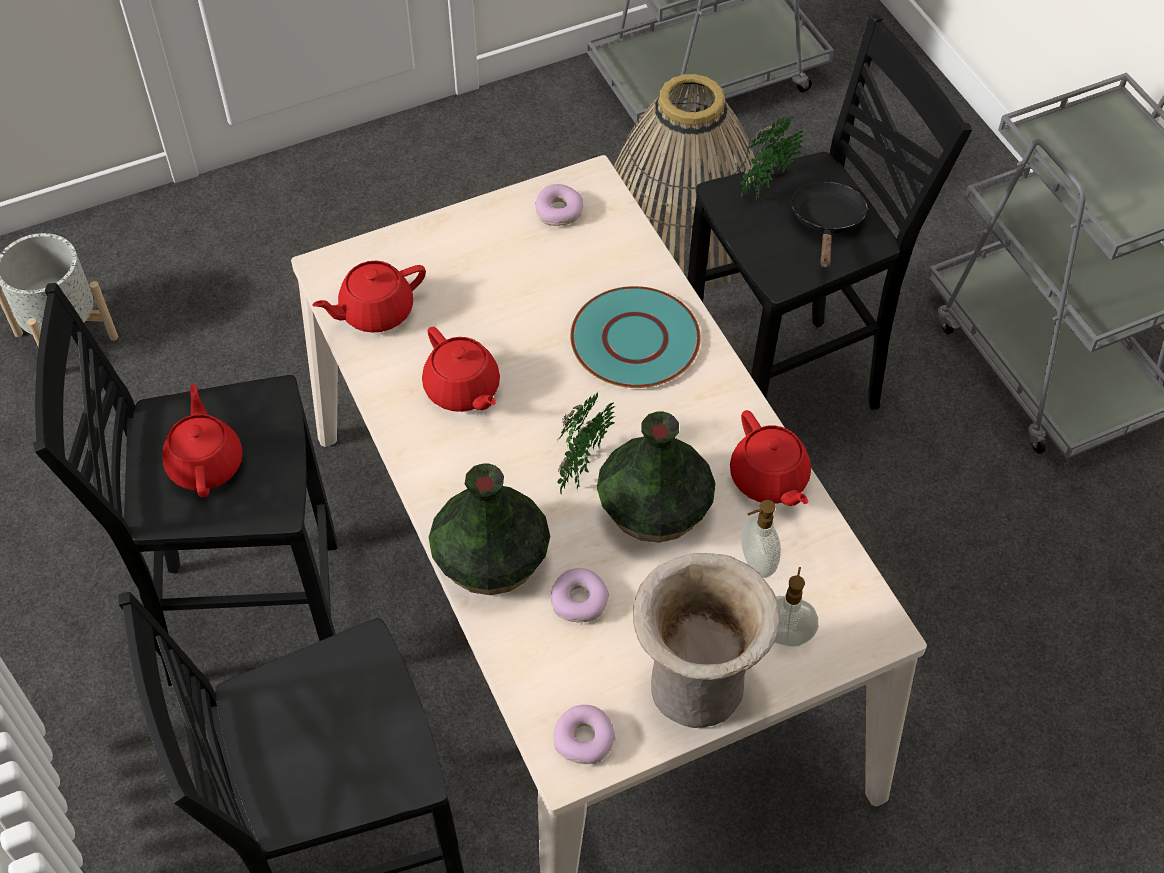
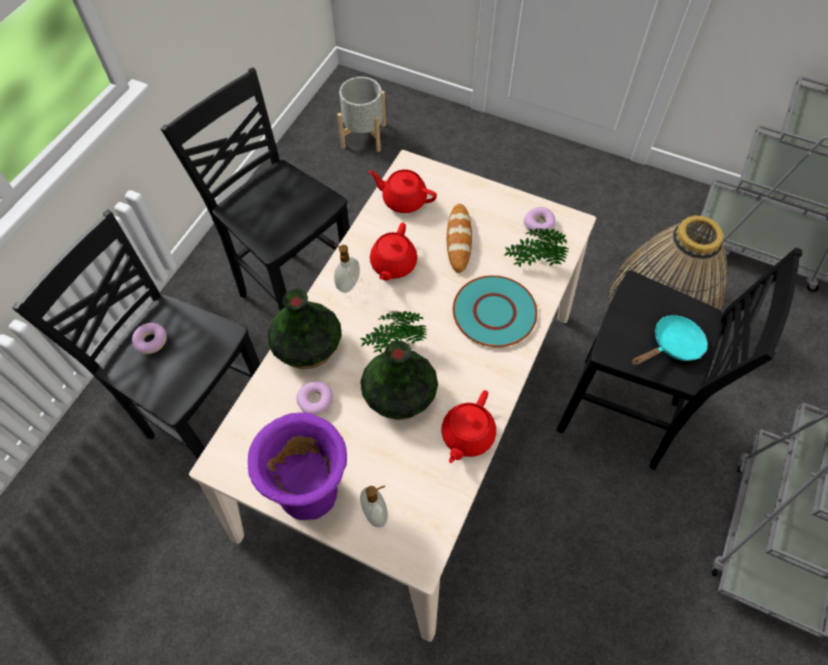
camera: 50 degrees right, 5 degrees up
red teapot [162,384,242,498] -> none
donut [553,705,615,764] -> donut moved to [132,323,167,354]
beige vase [633,553,780,728] -> purple vase [248,412,347,520]
potted plant [740,117,804,198] -> potted plant moved to [504,228,568,267]
soap dispenser [741,500,781,578] -> soap dispenser moved to [333,245,360,293]
black frying pan [790,182,869,268] -> turquoise frying pan [632,315,708,366]
none -> bread [447,204,472,273]

